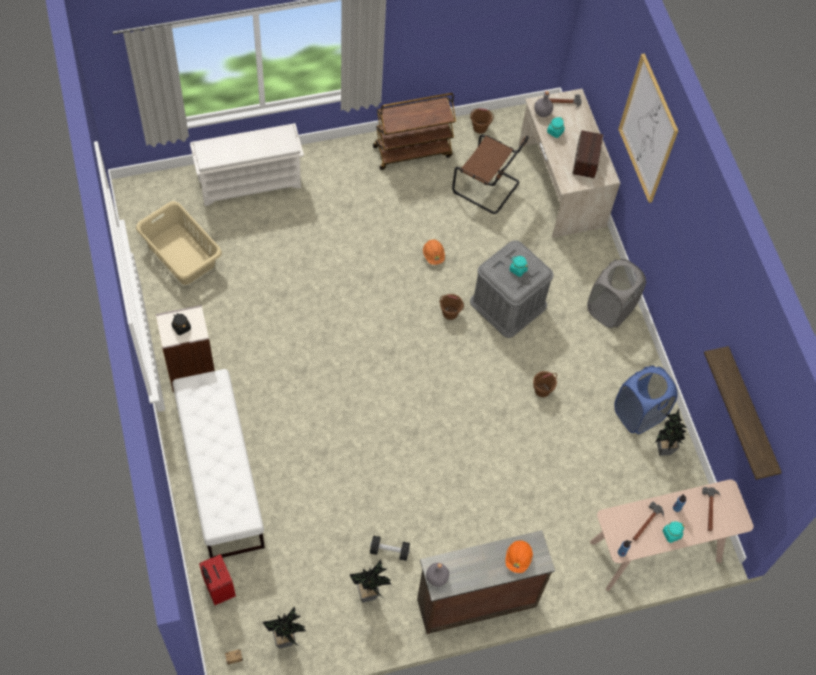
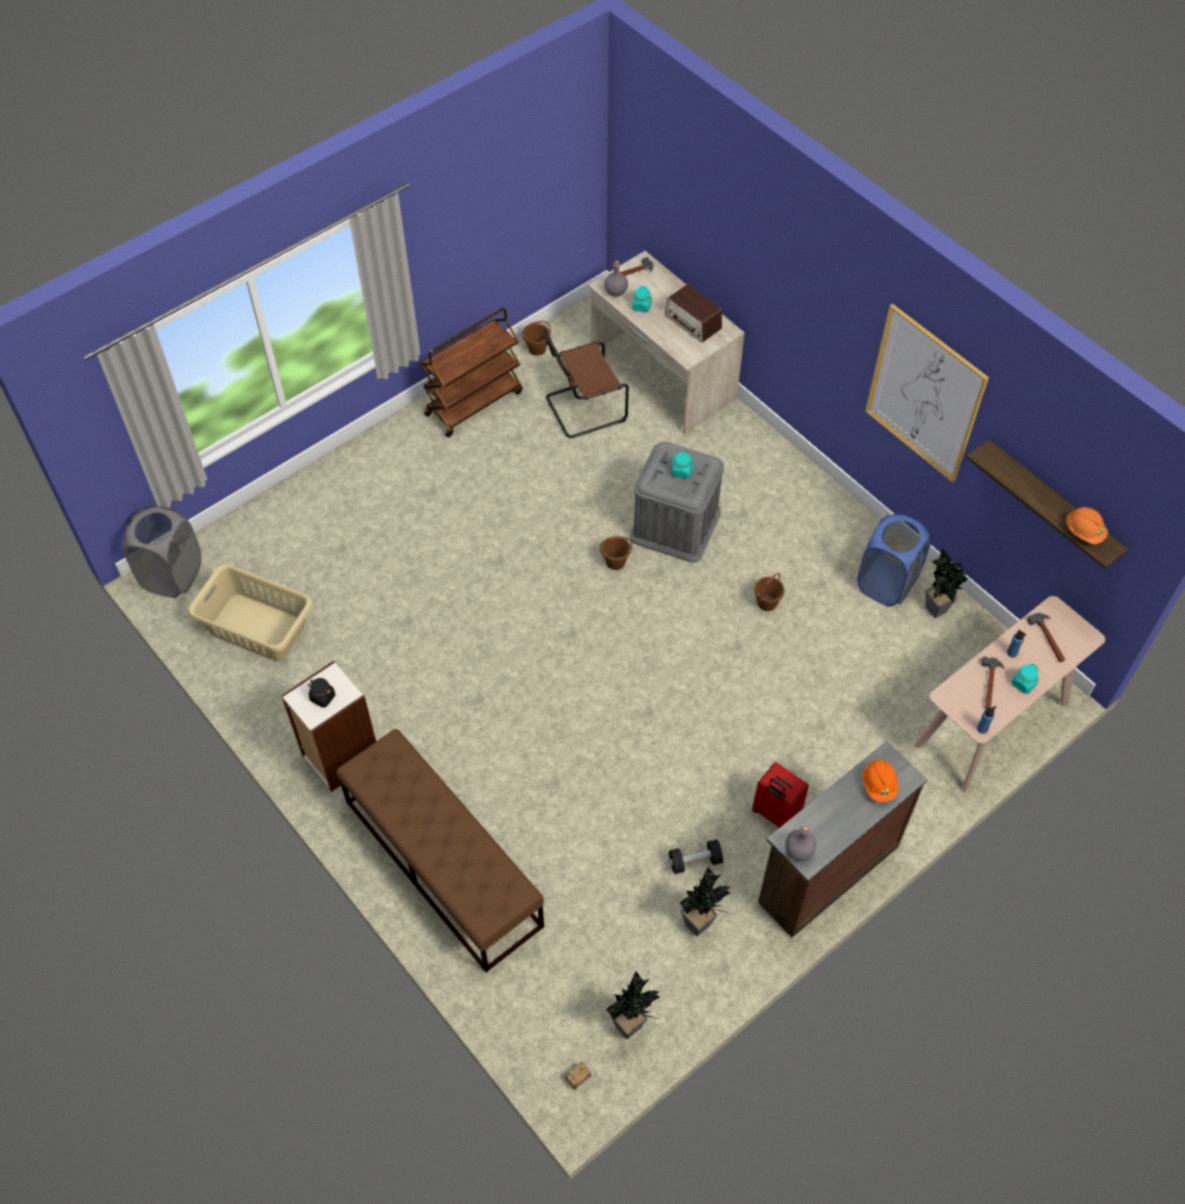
camera: 20 degrees left, 5 degrees down
white bench [172,369,265,558] -> brown bench [336,729,544,972]
white shoe rack [190,123,304,206] -> none
red suitcase [199,554,236,605] -> red suitcase moved to [752,762,809,829]
orange hard hat [423,240,445,265] -> orange hard hat moved to [1066,507,1108,544]
brown chair [452,135,529,214] -> brown chair turned 150 degrees clockwise [543,329,629,438]
radio [573,130,603,178] -> radio turned 150 degrees clockwise [665,284,722,343]
grey laundry basket [587,259,646,328] -> grey laundry basket moved to [123,505,201,598]
picture [618,53,678,203] -> picture moved to [865,304,989,482]

